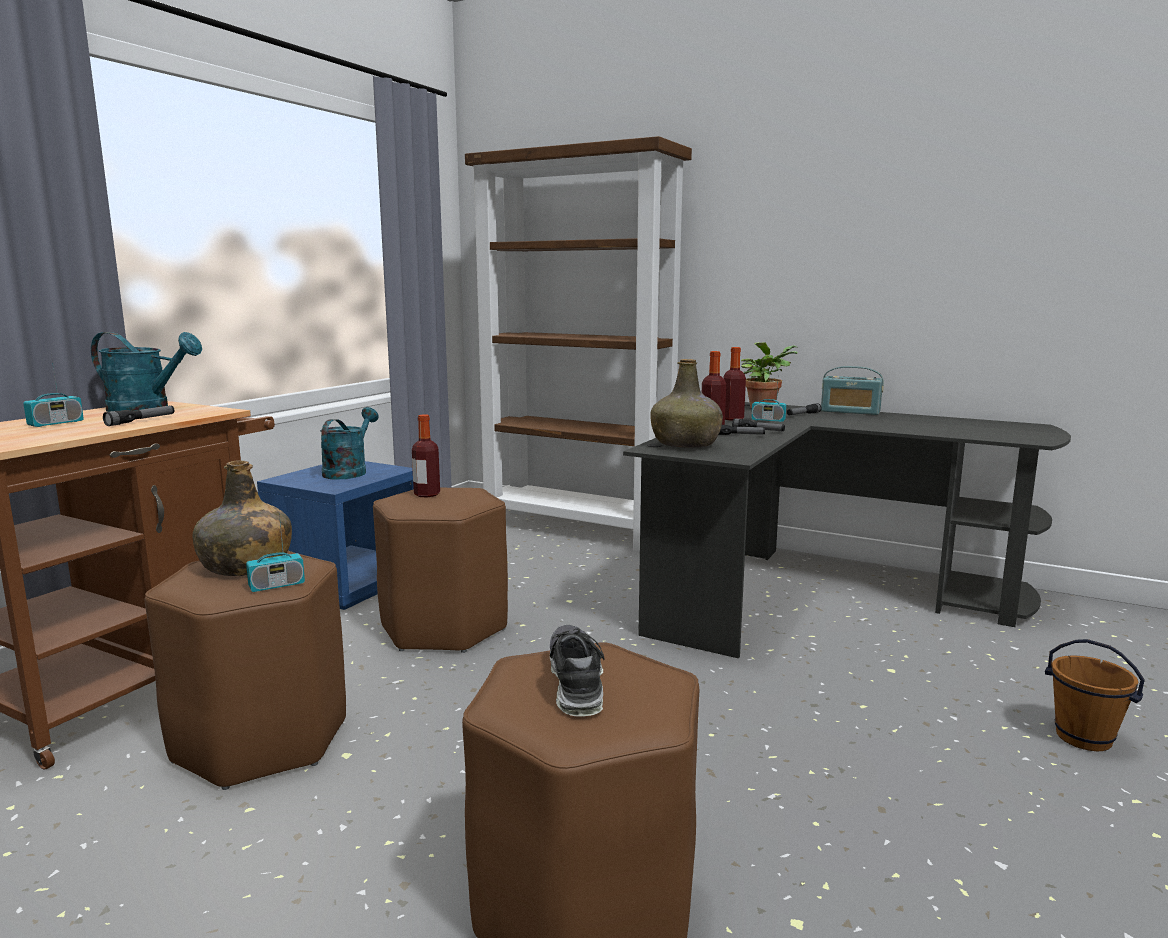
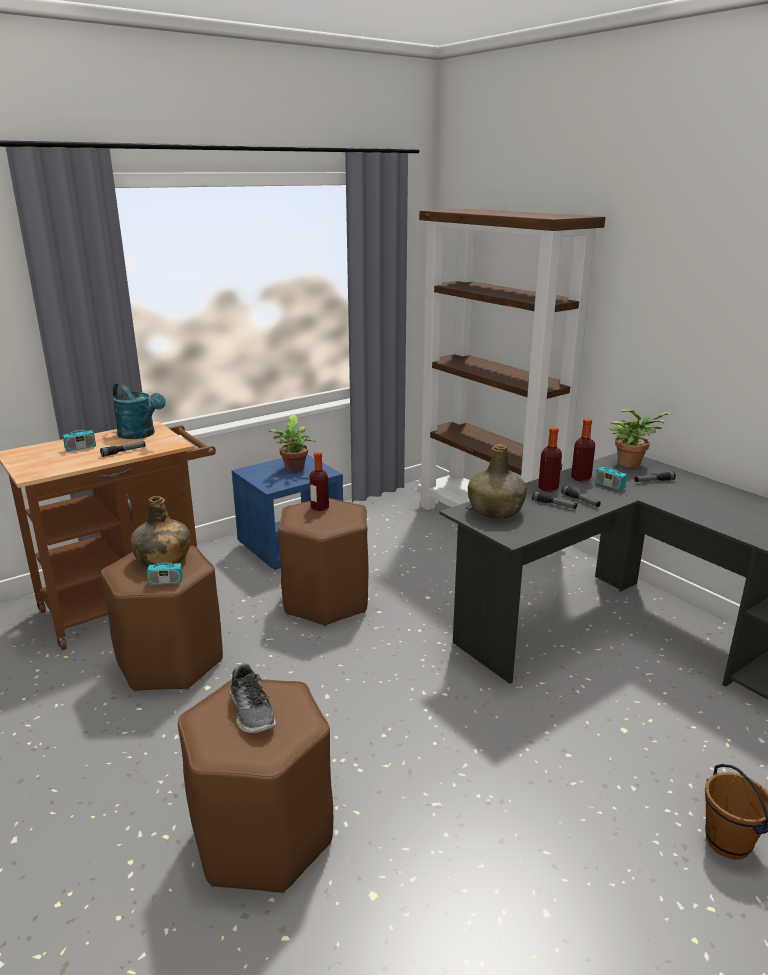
camera: 25 degrees right, 10 degrees up
turquoise watering can [320,407,379,480] -> potted plant [269,415,316,472]
shoe [550,625,604,717] -> shoe turned 135 degrees clockwise [230,664,276,733]
radio [821,366,884,415] -> none

